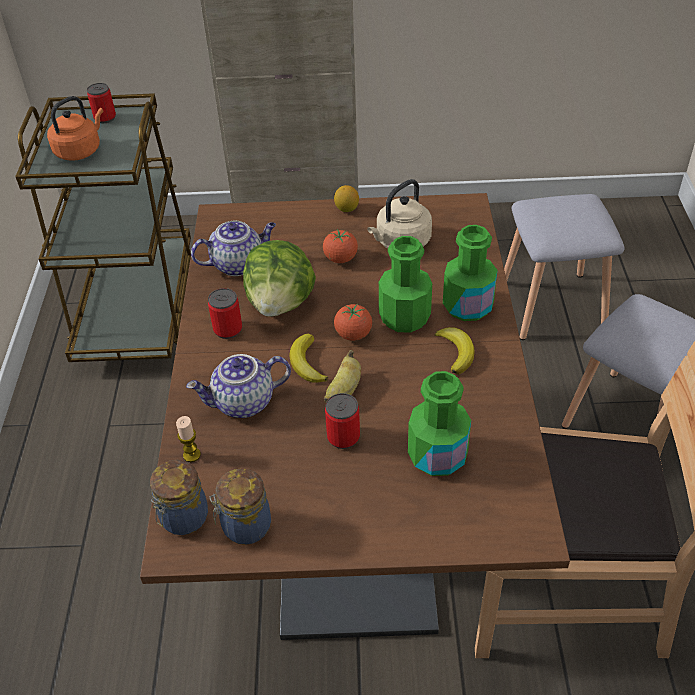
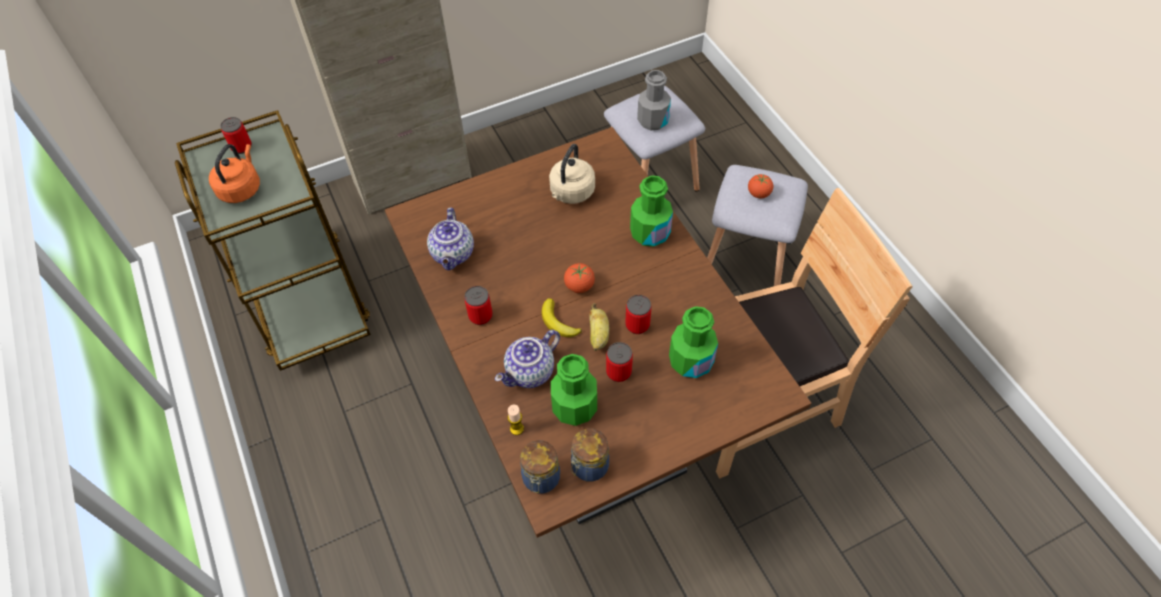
camera: 25 degrees left, 10 degrees up
teapot [191,221,276,276] -> teapot turned 135 degrees clockwise [427,208,474,271]
lettuce [243,240,316,317] -> none
tomato [323,229,358,263] -> tomato moved to [748,174,773,198]
lemon [334,185,359,212] -> none
green bottle [379,236,432,333] -> green bottle moved to [551,354,597,426]
banana [435,327,475,374] -> none
none -> can [625,295,652,334]
none -> grey bottle [637,70,671,130]

